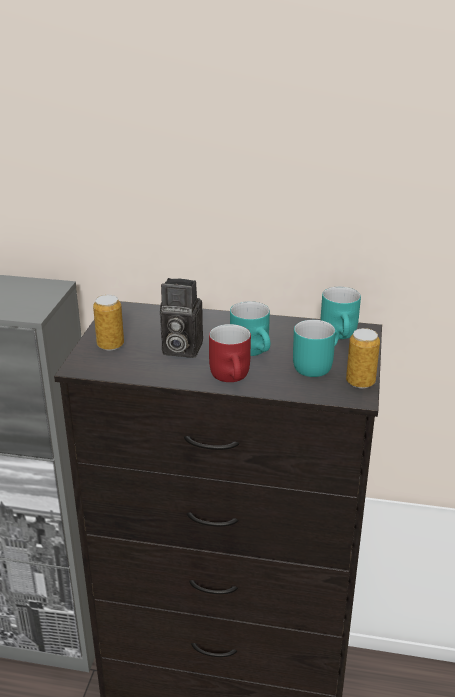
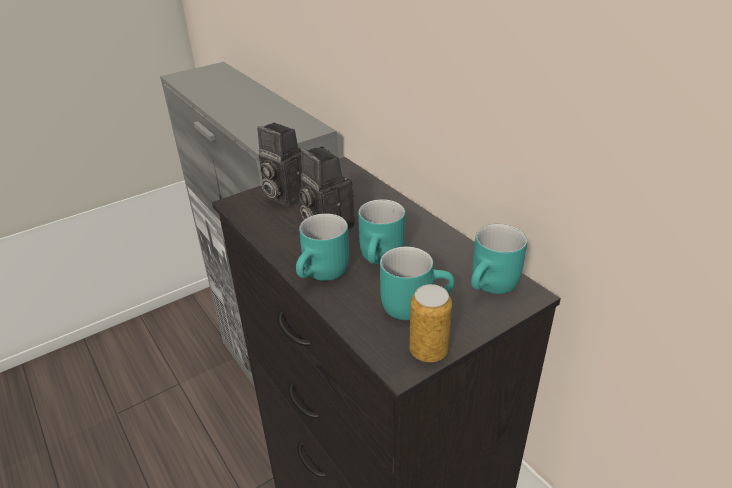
camera: 45 degrees right, 5 degrees up
can [93,295,124,351] -> camera [257,122,306,207]
red mug [209,324,251,382] -> turquoise mug [296,213,349,281]

